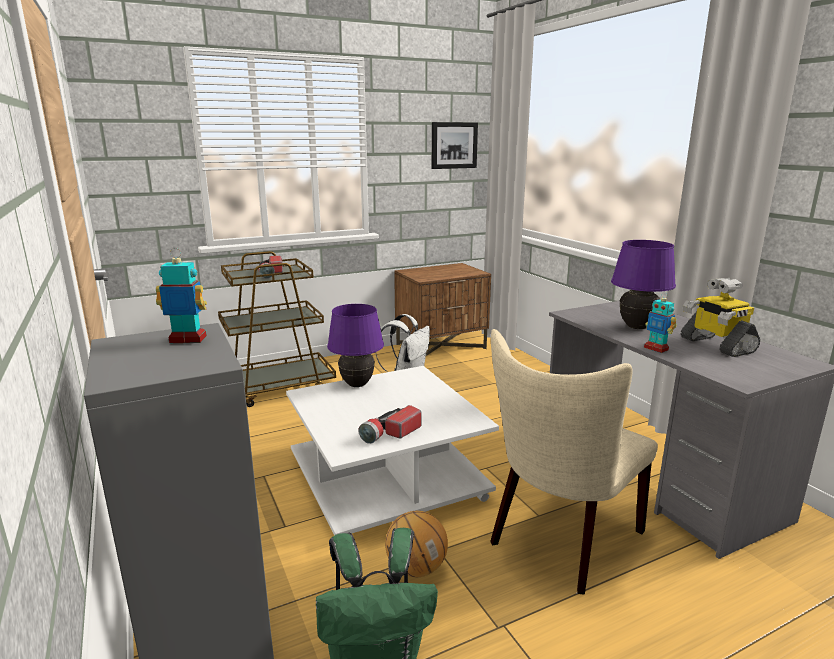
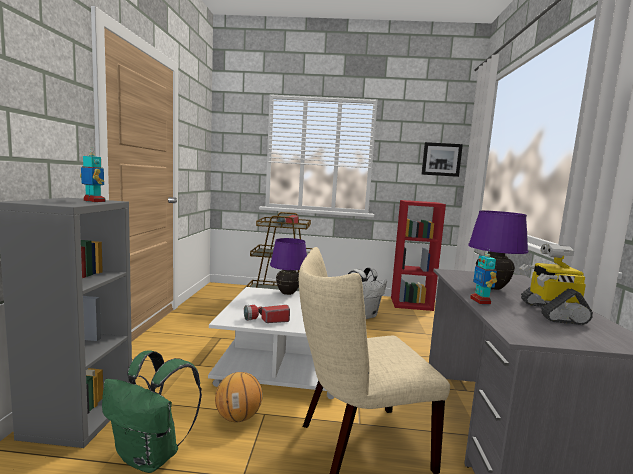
camera: 30 degrees right, 10 degrees down
brown nightstand [394,263,491,356] -> red bookcase [391,200,446,311]

